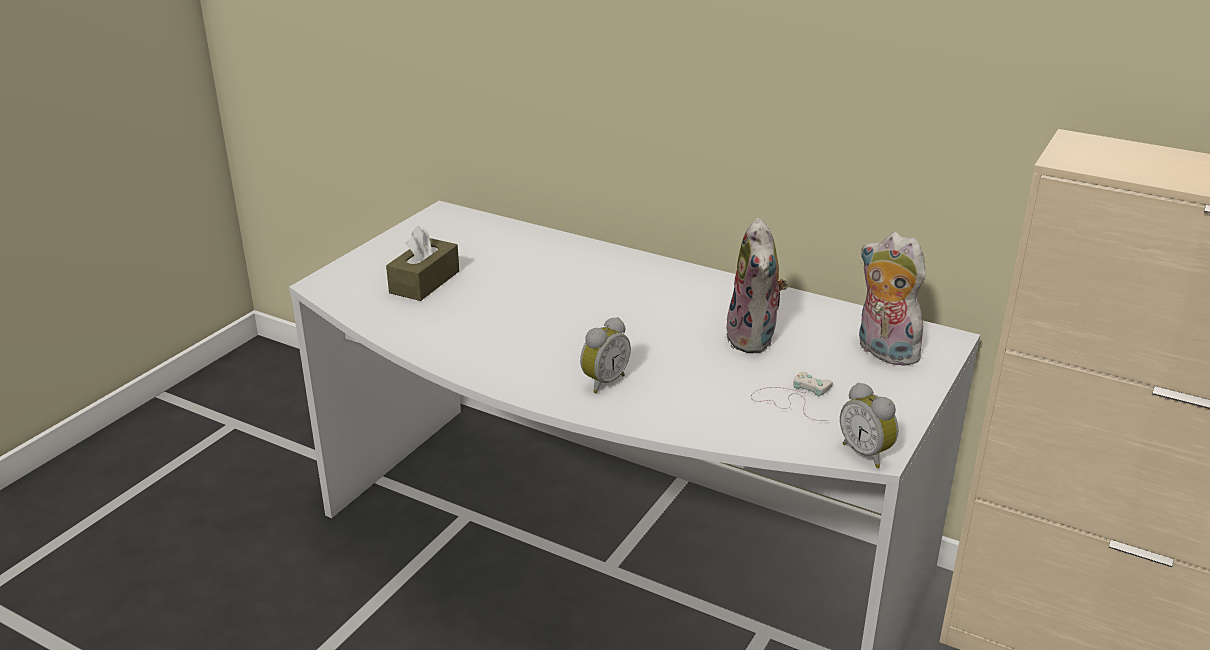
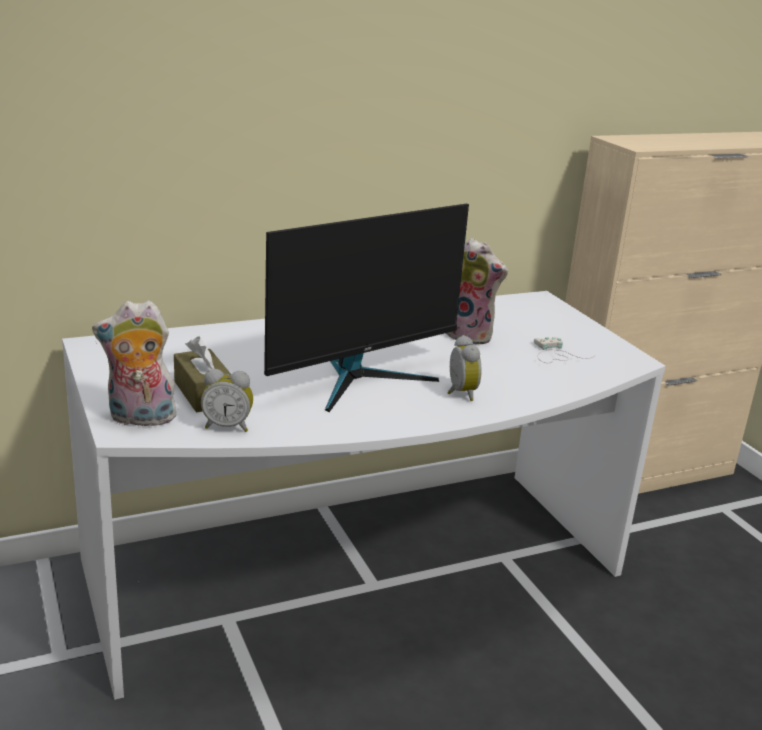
camera: 55 degrees left, 5 degrees down
alarm clock [840,382,898,468] -> alarm clock moved to [201,369,253,432]
plush toy [859,232,929,366] -> plush toy moved to [92,300,176,426]
none -> monitor [264,204,469,412]

